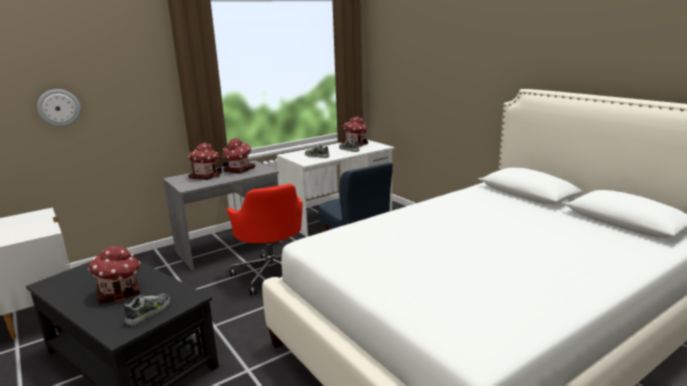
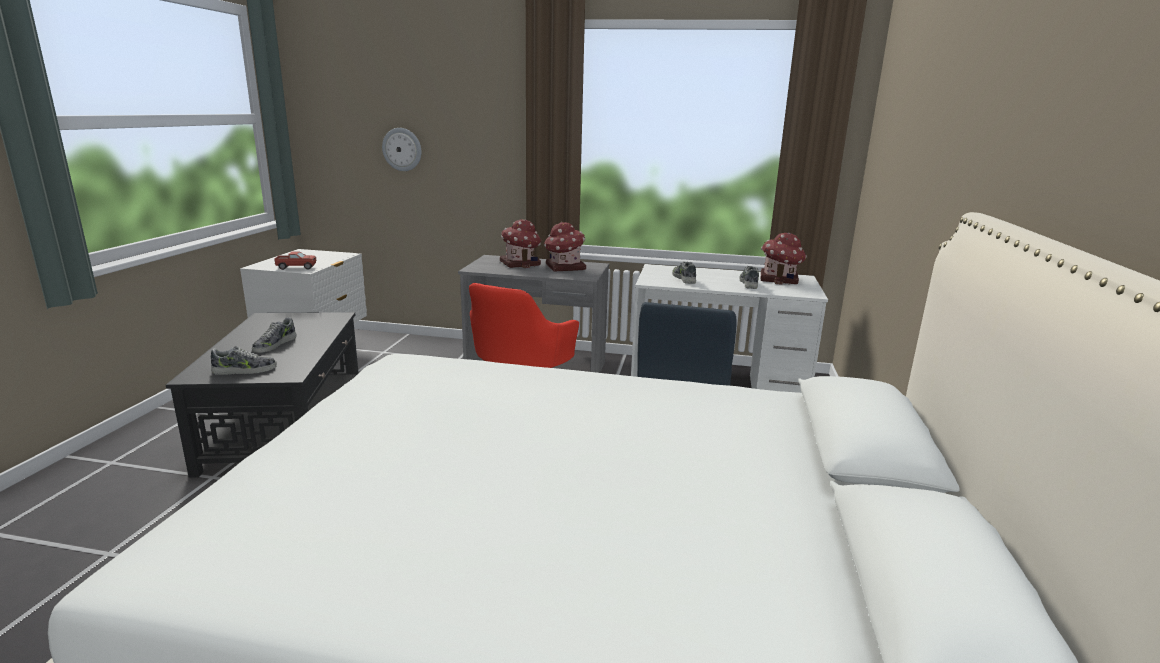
camera: 45 degrees right, 0 degrees up
toy house [88,246,140,304] -> shoe [252,317,296,353]
none -> toy truck [274,251,316,270]

